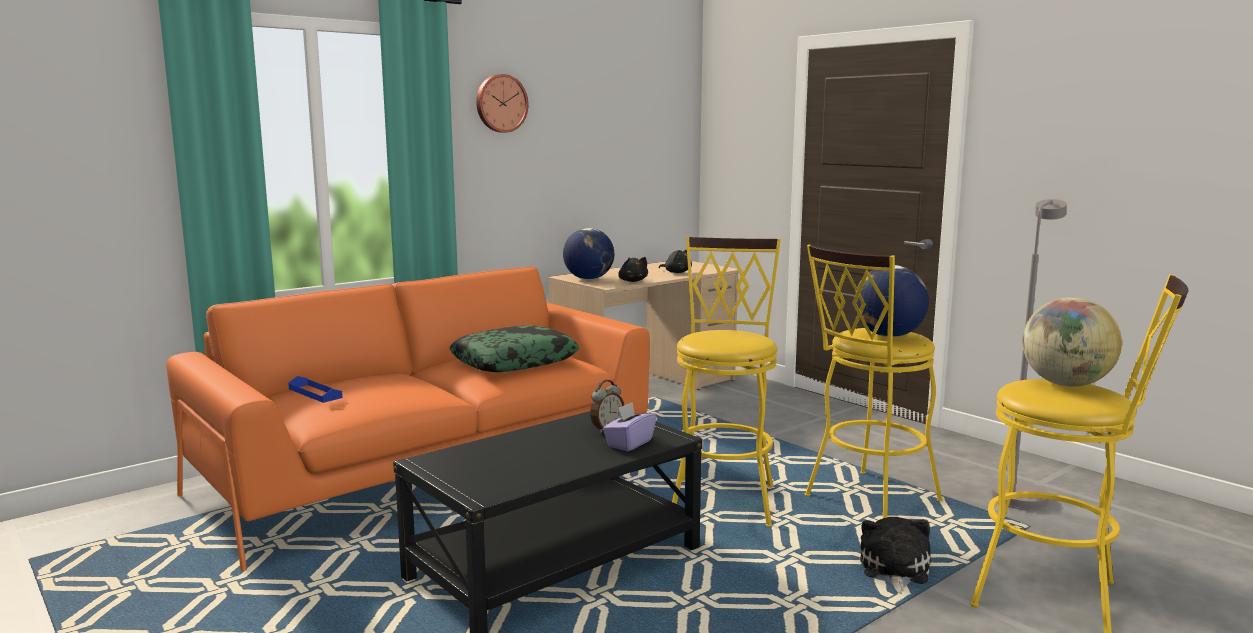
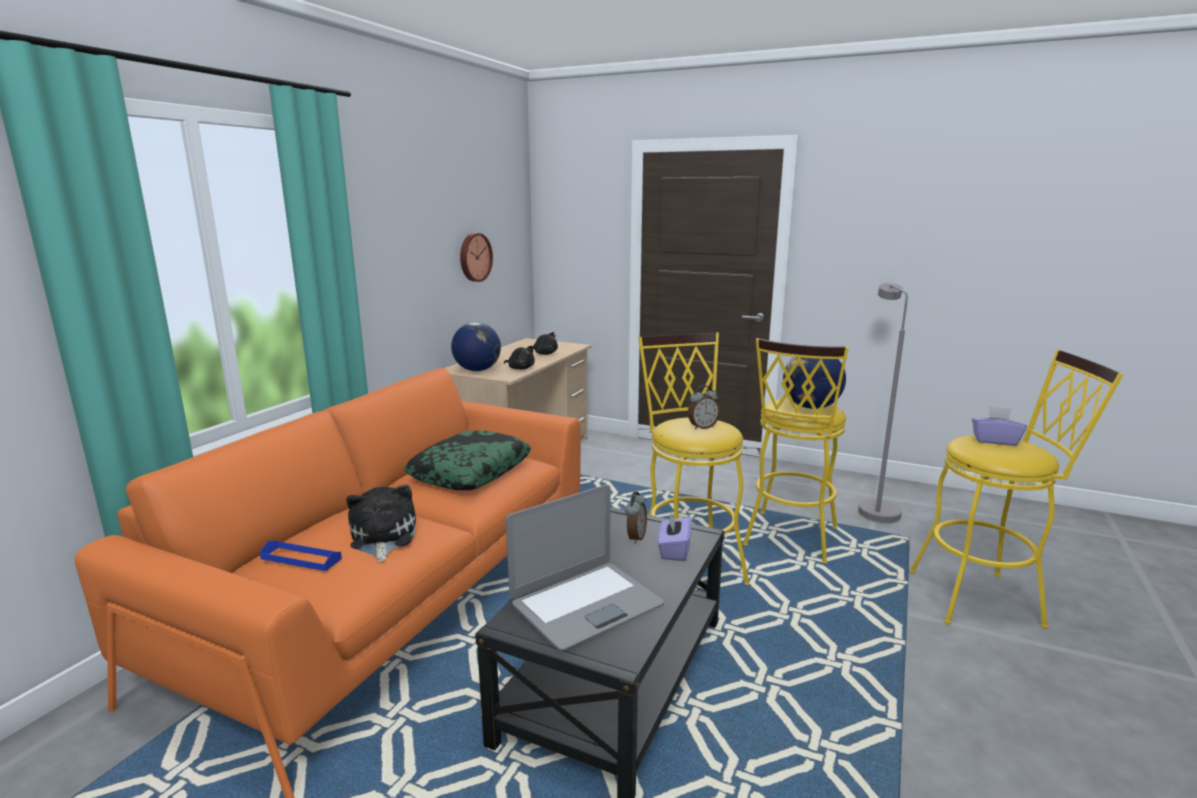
camera: 25 degrees left, 5 degrees up
wall clock [476,74,528,133] -> wall clock moved to [460,233,493,282]
plush toy [860,517,931,594] -> plush toy moved to [346,484,416,562]
globe [1022,298,1122,387] -> purple tissue box [972,406,1027,446]
none -> laptop [506,485,664,651]
none -> alarm clock [688,386,720,430]

